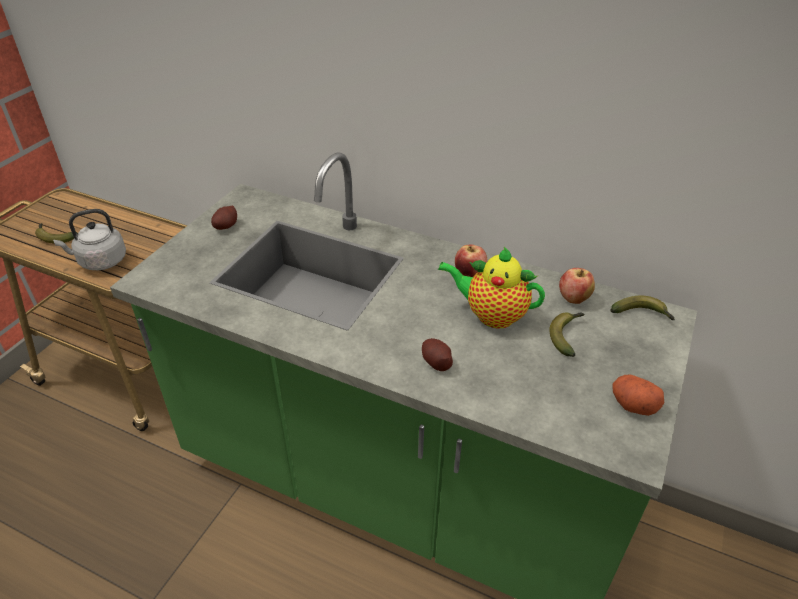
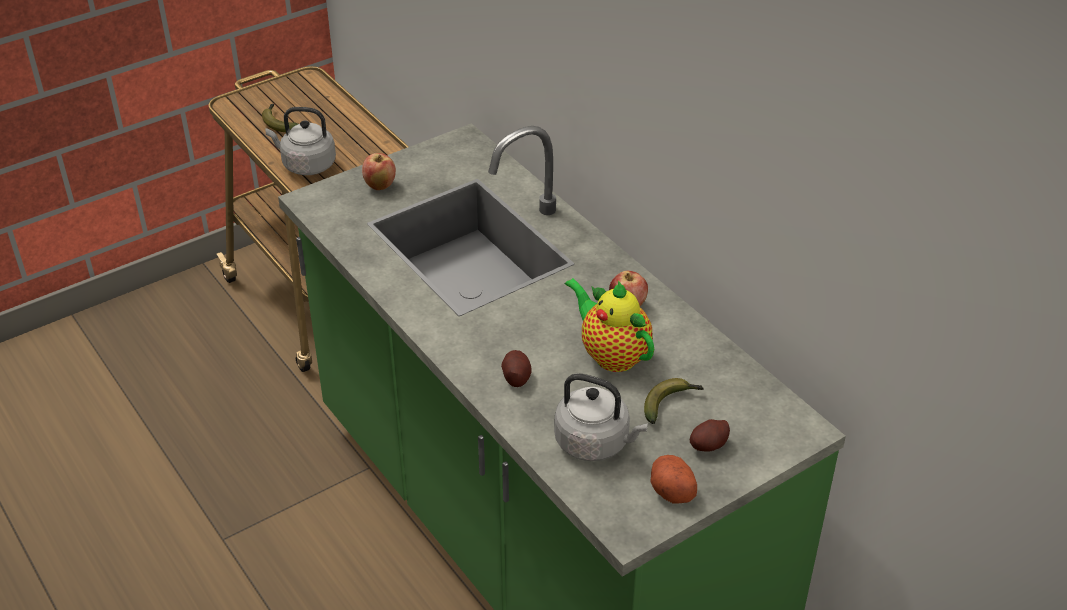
camera: 30 degrees right, 0 degrees up
potato [211,206,237,230] -> potato moved to [690,419,730,452]
apple [559,268,595,304] -> apple moved to [362,153,396,190]
banana [610,296,675,320] -> none
none -> grey kettle [554,373,648,461]

